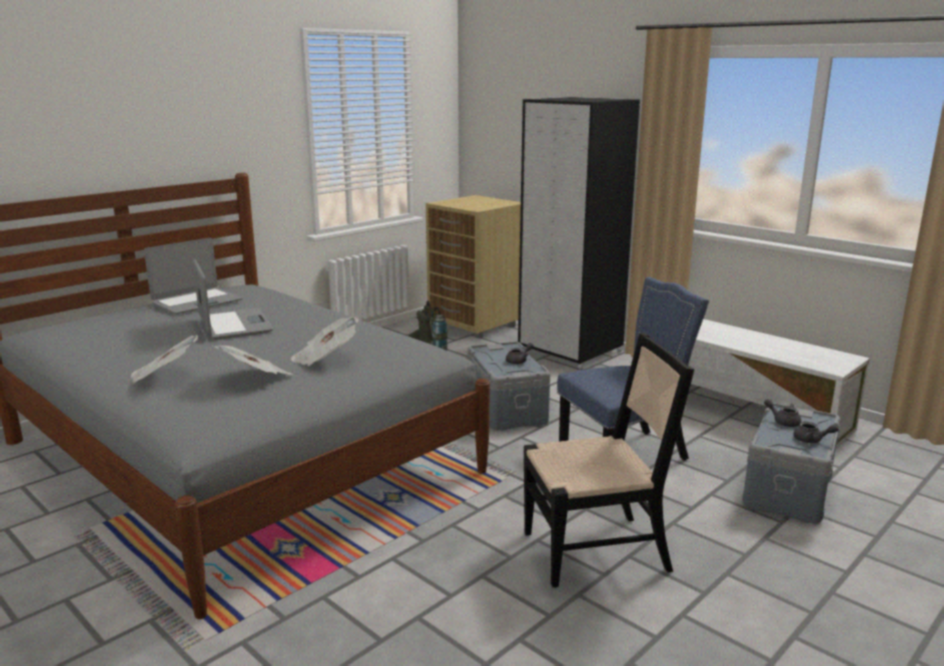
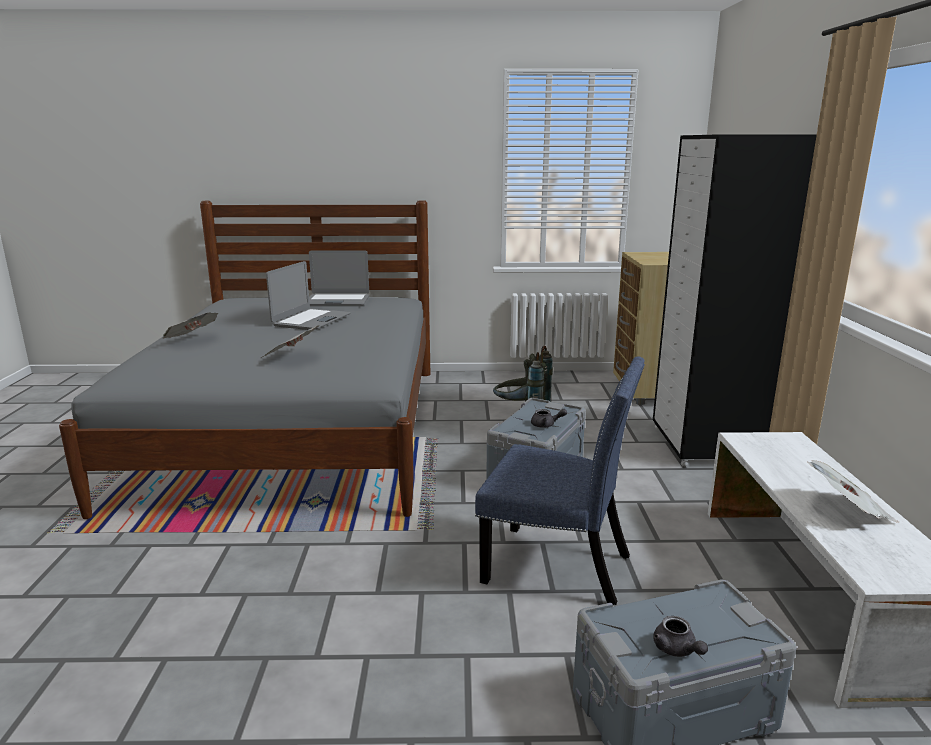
camera: 45 degrees right, 0 degrees up
newspaper [213,345,293,375] -> newspaper moved to [807,460,899,523]
chair [524,333,694,588] -> none
grey teapot [764,399,801,427] -> none

